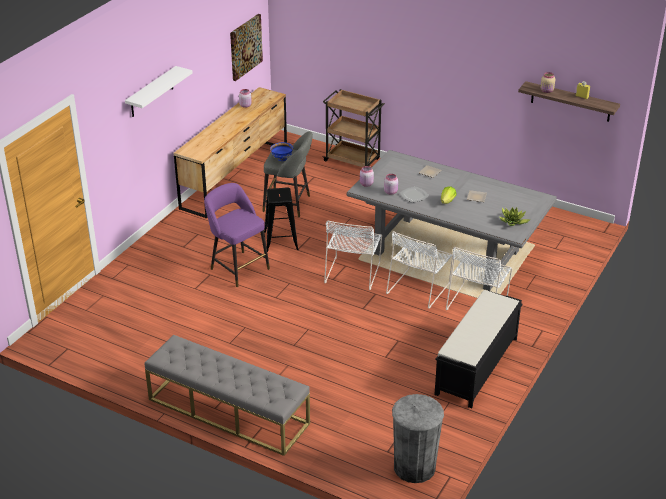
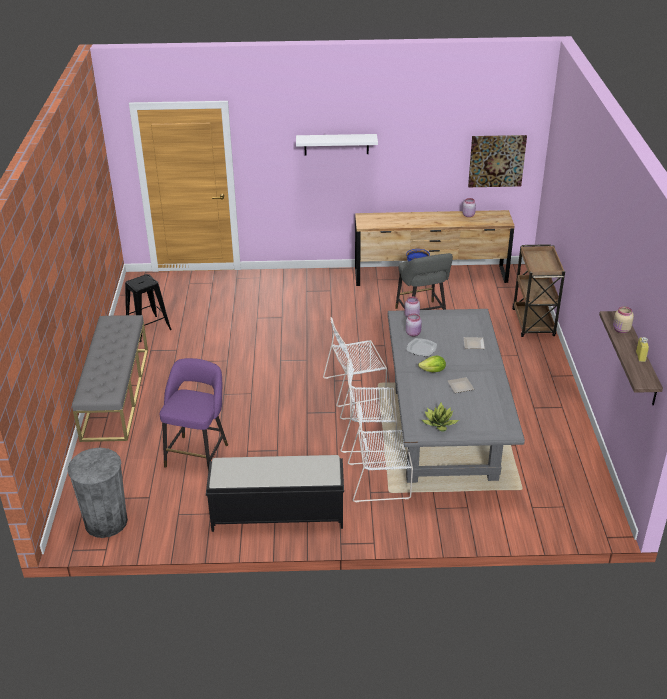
camera: 60 degrees right, 0 degrees up
purple stool [204,183,270,287] -> purple stool moved to [160,358,228,471]
black stool [264,187,298,252] -> black stool moved to [125,274,172,342]

